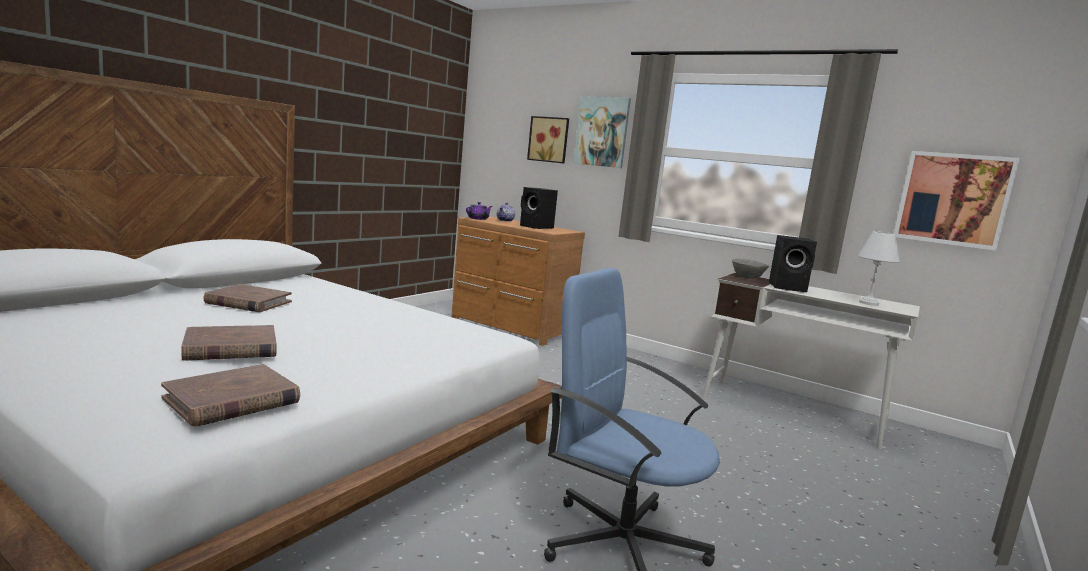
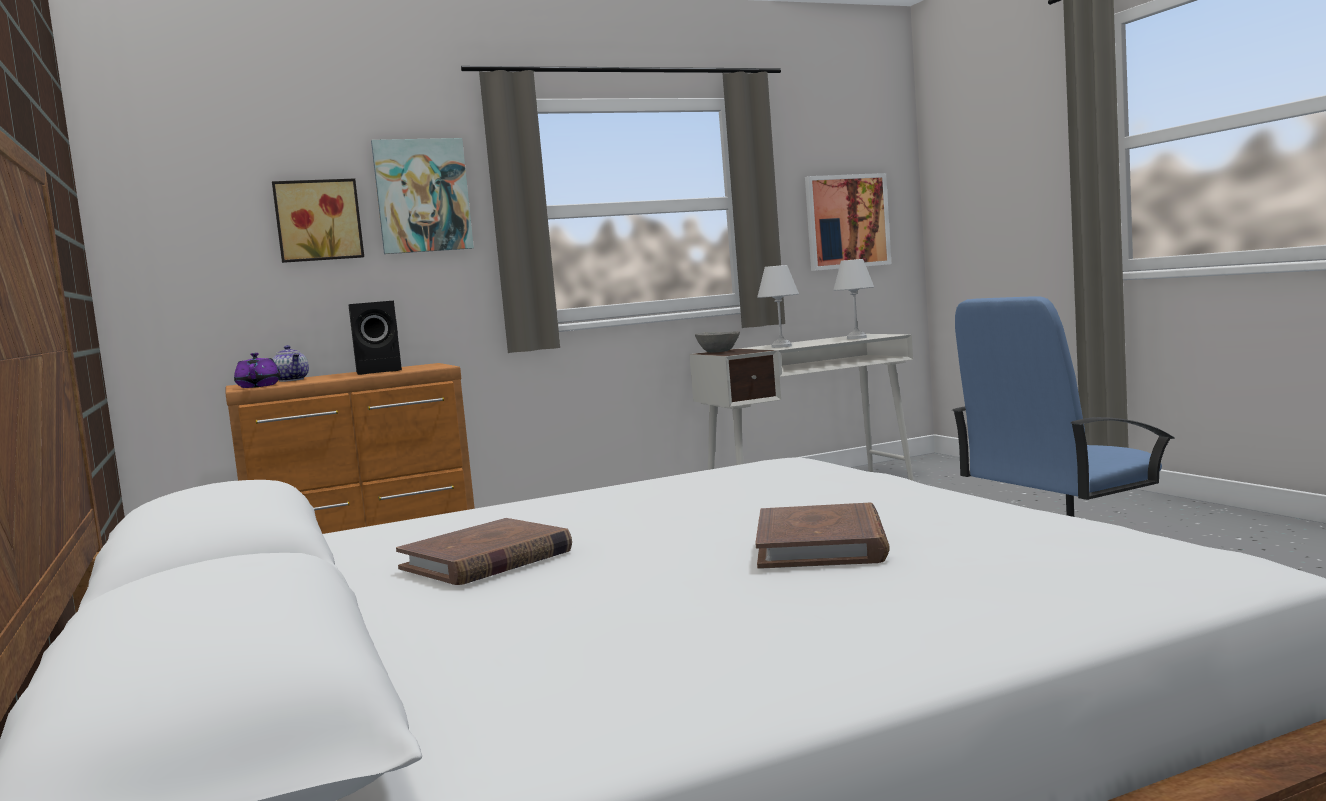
camera: 55 degrees left, 5 degrees down
brown book [161,364,300,426] -> none
black speaker [769,235,817,292] -> white table lamp [757,265,799,348]

